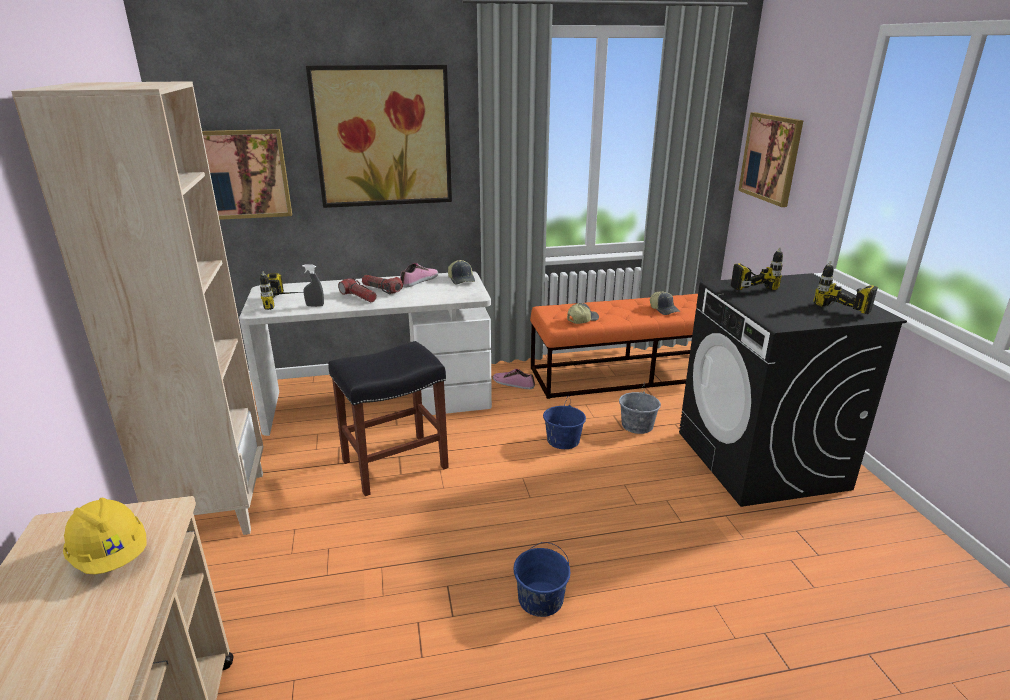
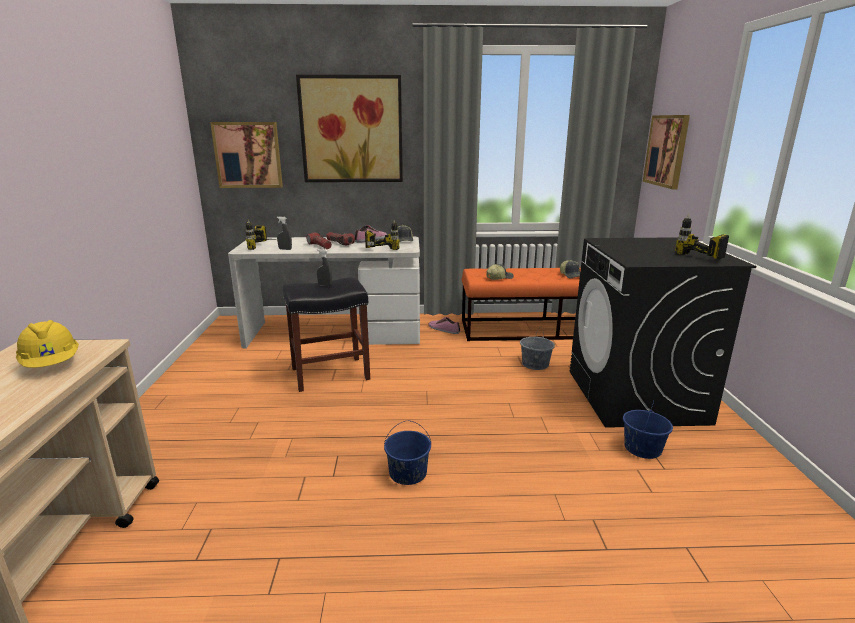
camera: 10 degrees right, 5 degrees down
beige bookcase [11,81,263,535] -> none
blue bucket [543,396,586,449] -> blue bucket moved to [623,401,673,459]
power drill [731,248,783,290] -> power drill moved to [365,220,400,250]
none -> grey spray bottle [317,249,332,287]

